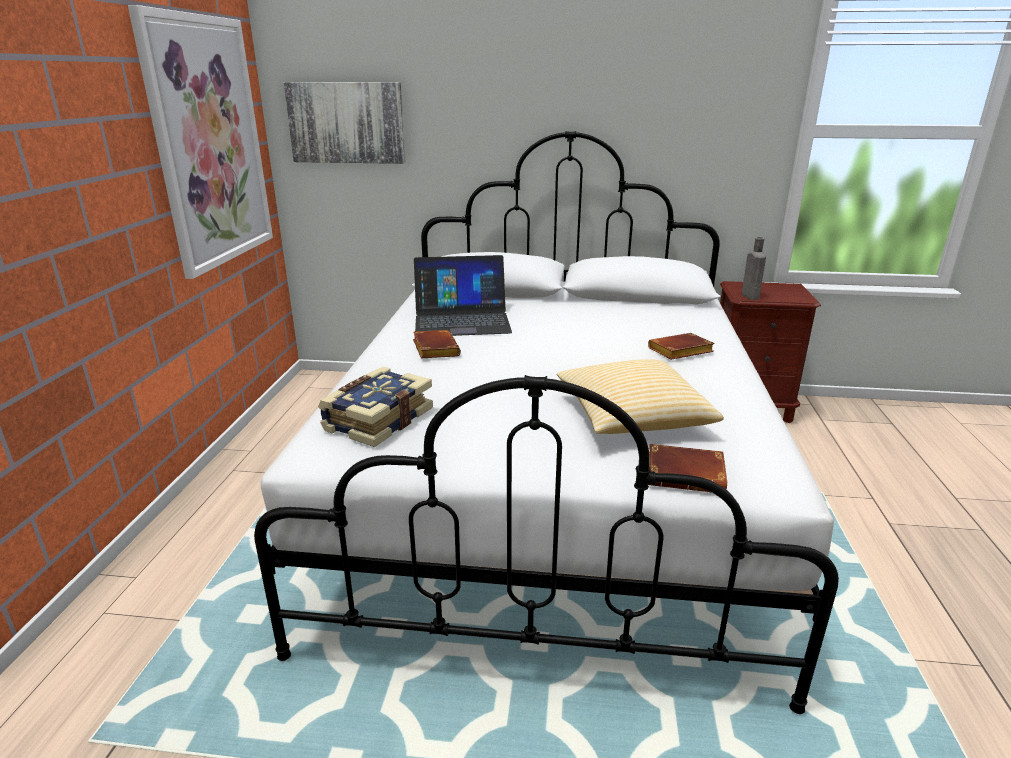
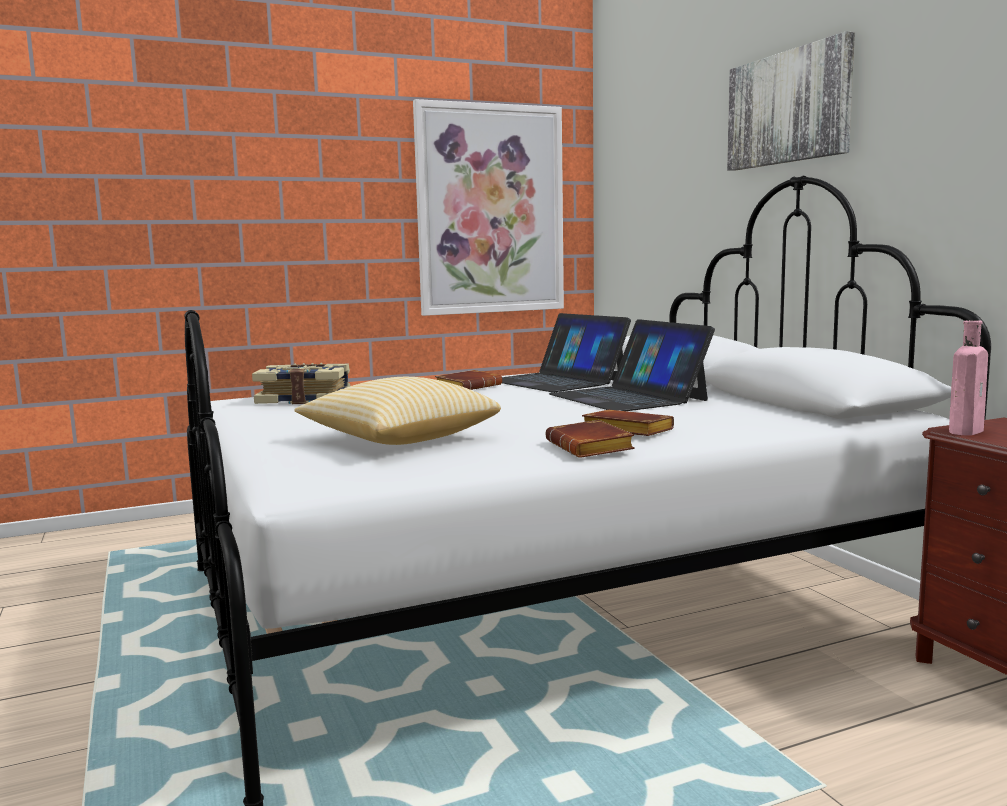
camera: 60 degrees right, 15 degrees down
picture [283,82,406,164] -> picture moved to [727,31,855,171]
brown book [648,444,727,493] -> brown book moved to [545,420,635,458]
grey bottle [742,237,766,300] -> pink bottle [949,320,988,435]
none -> laptop [549,319,715,411]

